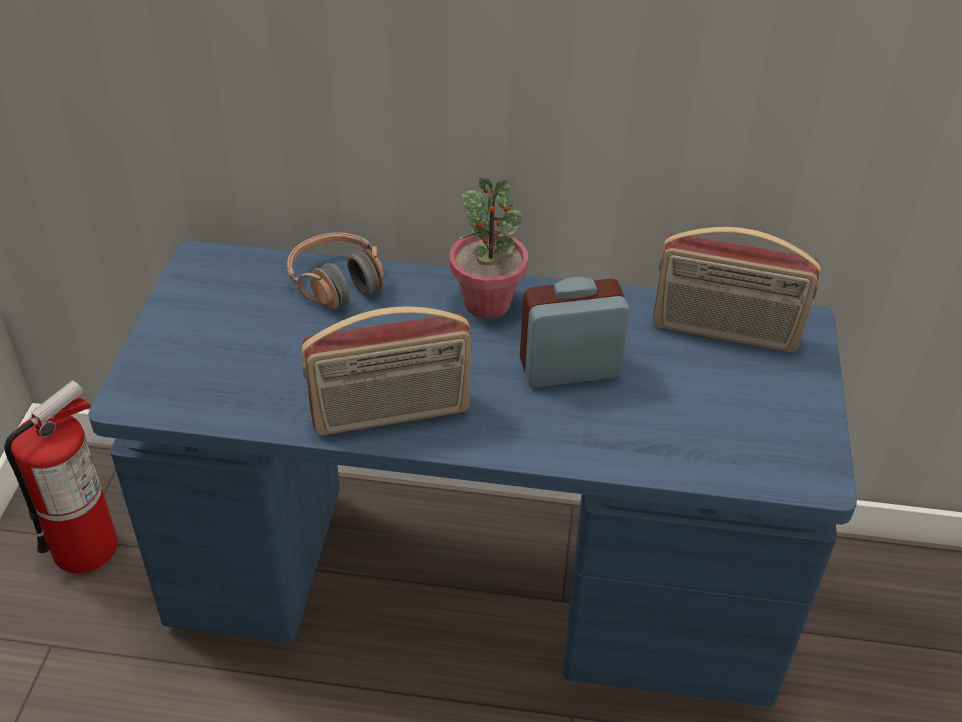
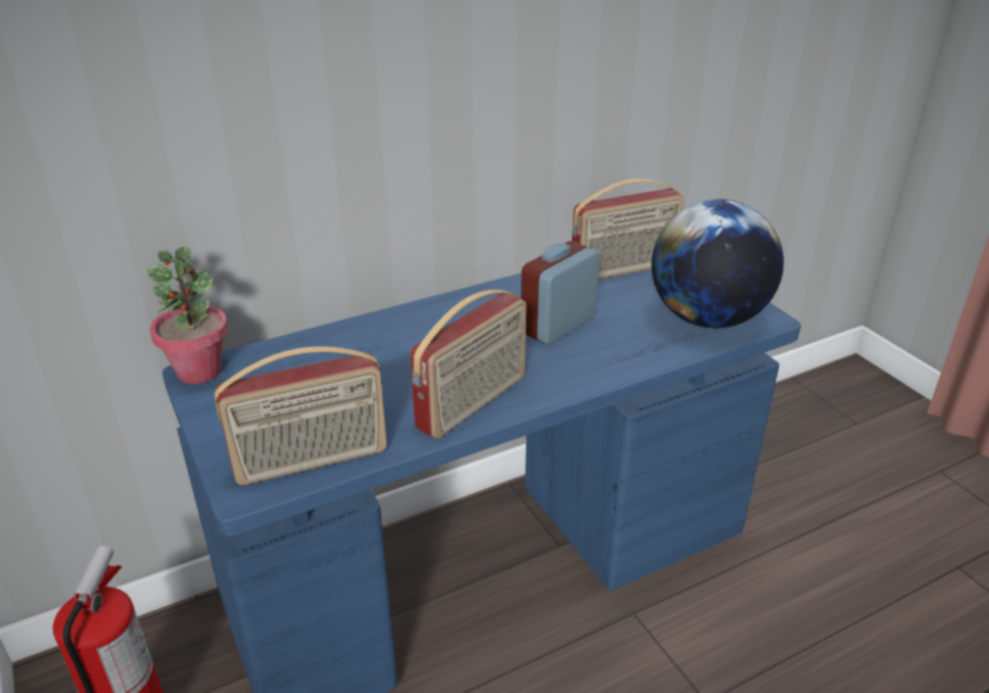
camera: 35 degrees left, 10 degrees down
headphones [287,232,384,310] -> none
potted plant [450,178,529,319] -> potted plant moved to [147,246,228,384]
none -> radio [214,346,387,485]
none -> globe [651,199,784,328]

